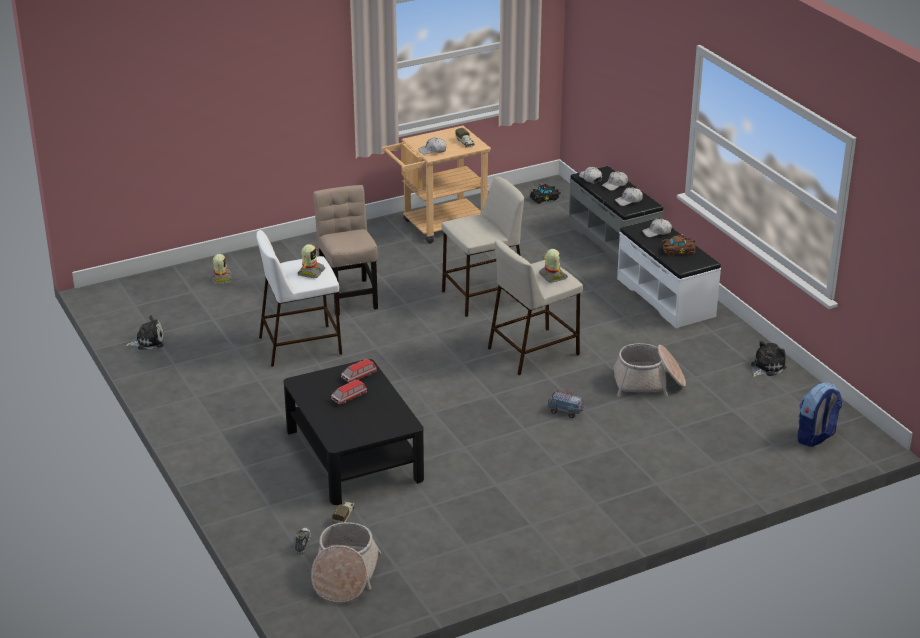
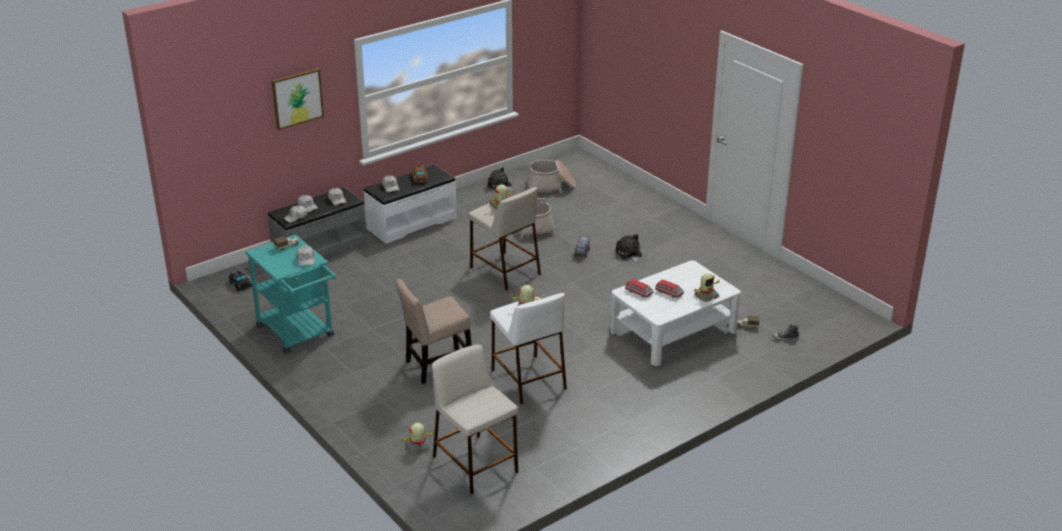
camera: 100 degrees left, 0 degrees up
plush toy [125,316,164,350] -> plush toy moved to [616,234,642,263]
black coffee table [283,359,424,505] -> white coffee table [610,260,741,366]
basket [311,522,381,603] -> basket moved to [527,160,576,194]
beige cart [381,126,491,244] -> turquoise cart [245,235,336,354]
beige stool [441,176,524,317] -> beige stool moved to [432,344,518,495]
backpack [798,383,843,447] -> none
none -> picture [272,68,324,130]
none -> toy robot [694,273,720,302]

